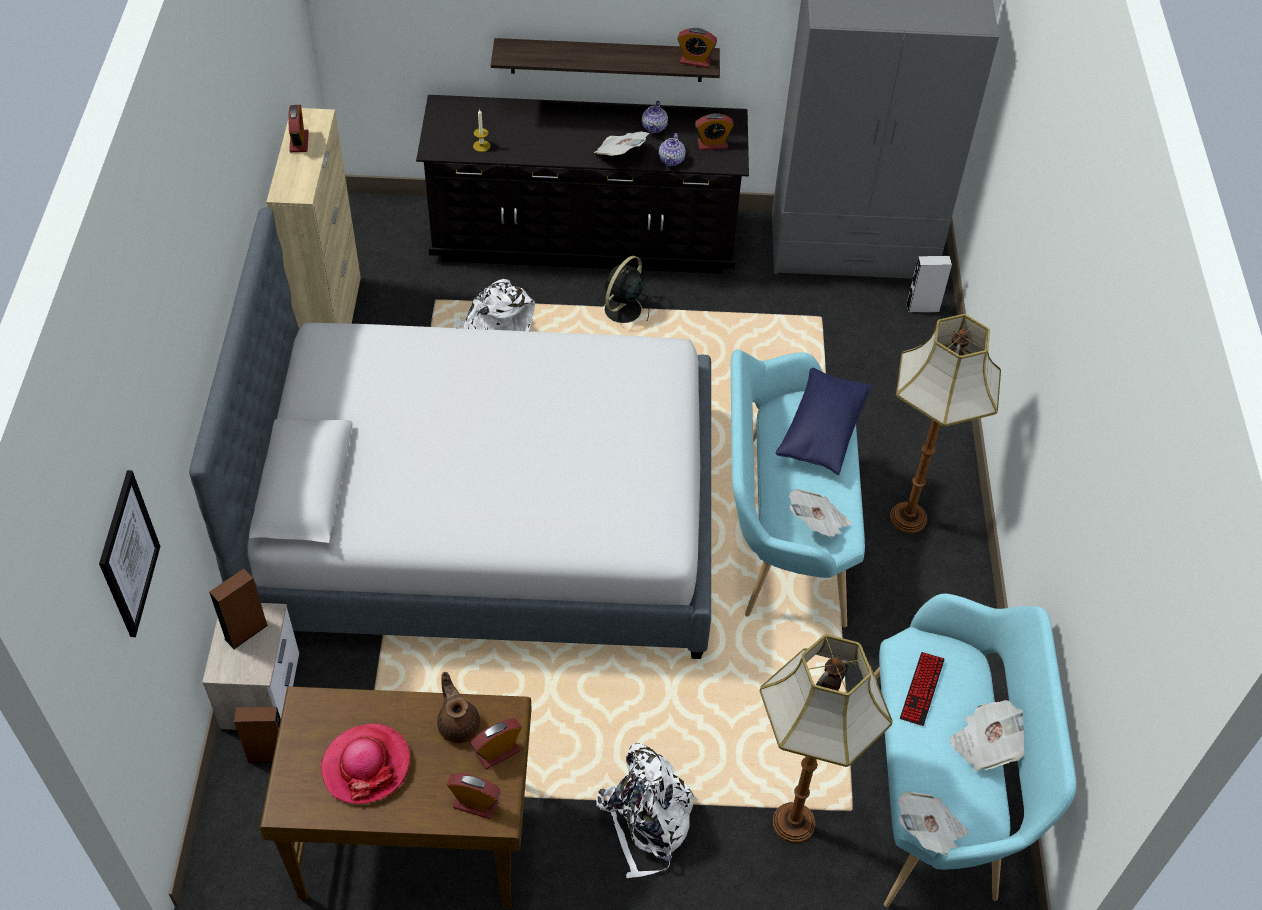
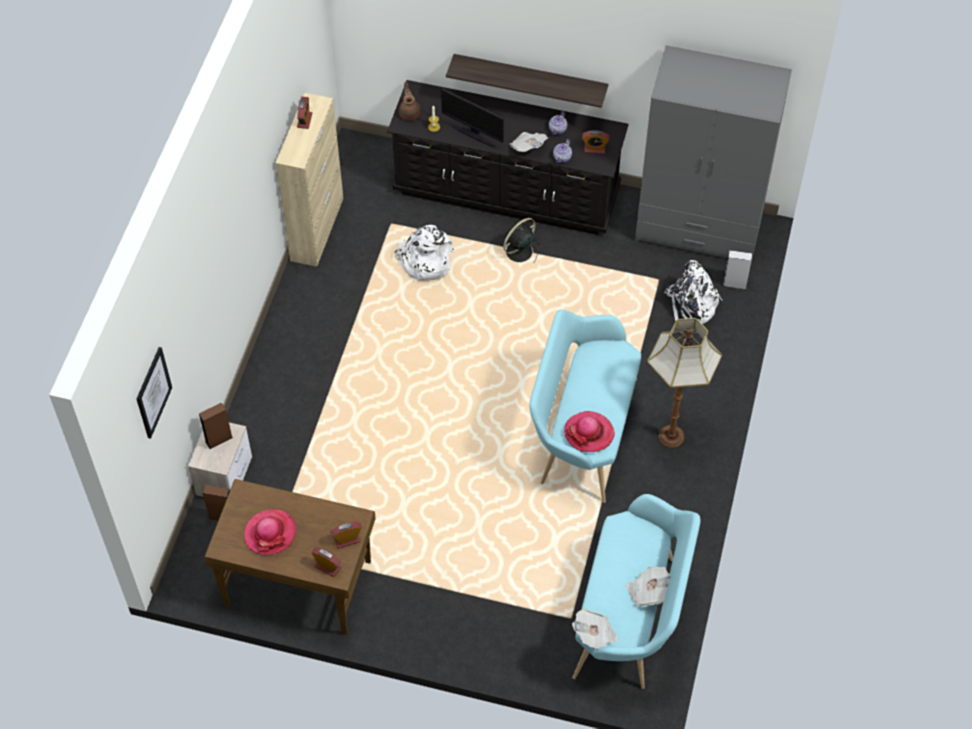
camera: 15 degrees right, 5 degrees up
bed [189,207,711,659] -> none
brown teapot [437,672,480,743] -> brown teapot moved to [399,82,421,121]
white backpack [596,743,699,878] -> white backpack moved to [665,260,723,333]
alarm clock [677,28,717,68] -> none
floor lamp [760,634,893,843] -> none
blue pillow [775,368,872,475] -> none
newspaper [789,489,851,538] -> hat [564,411,615,452]
keyboard [900,652,945,726] -> none
none -> monitor [441,88,504,147]

